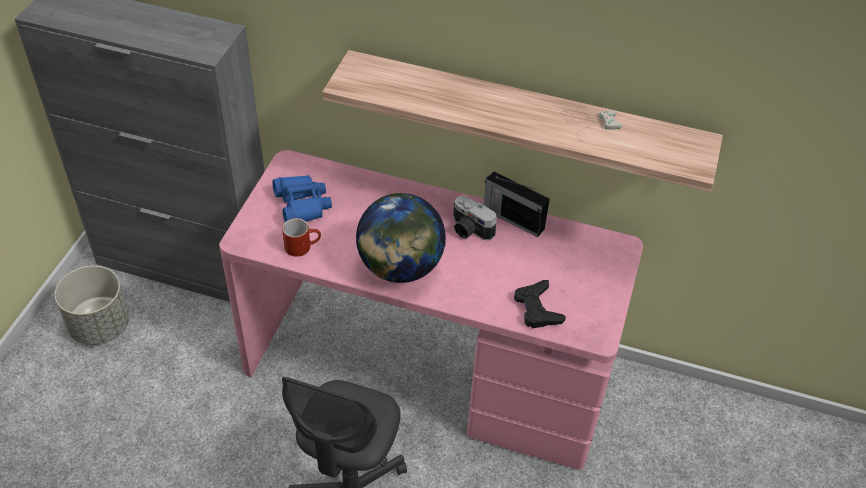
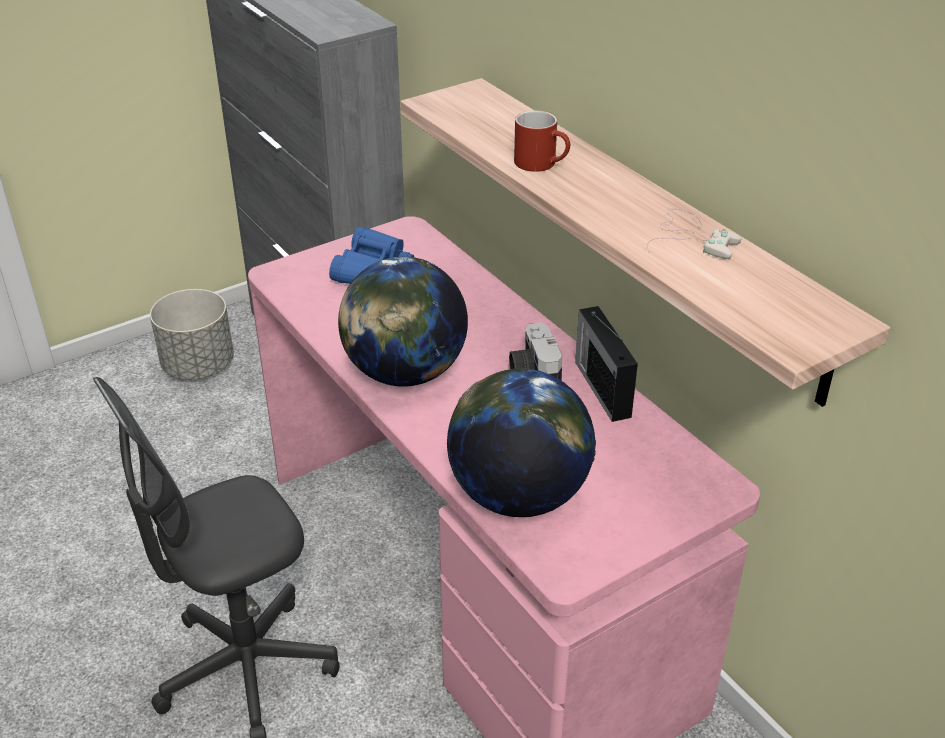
camera: 40 degrees right, 10 degrees down
red mug [282,218,321,257] -> red mug moved to [514,110,570,172]
black game controller [514,280,566,328] -> globe [447,368,596,517]

